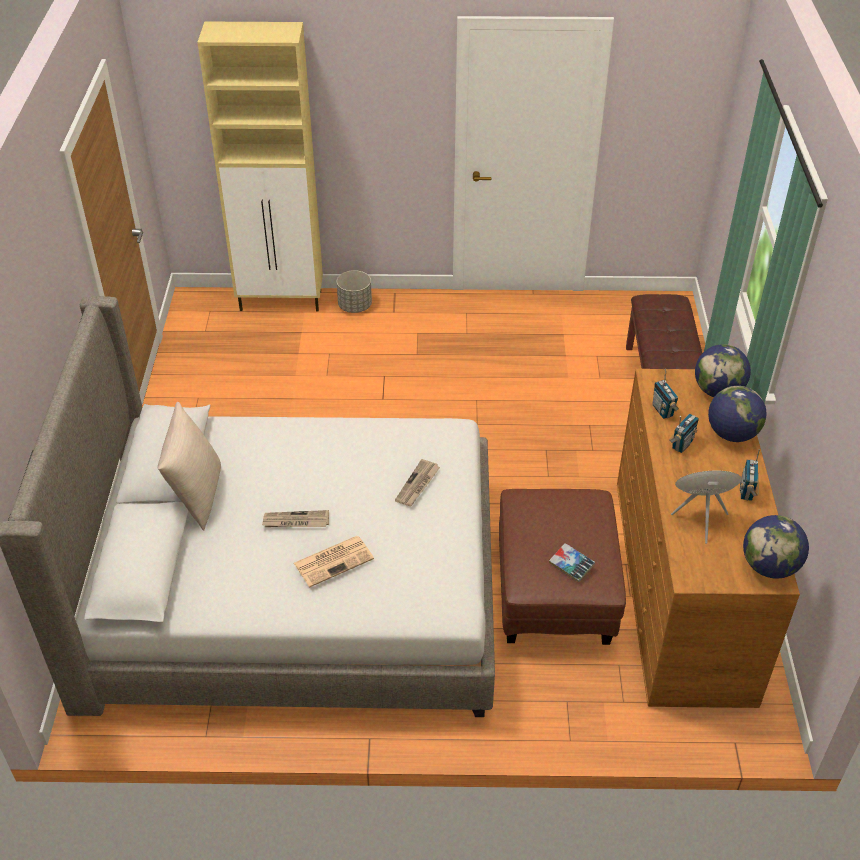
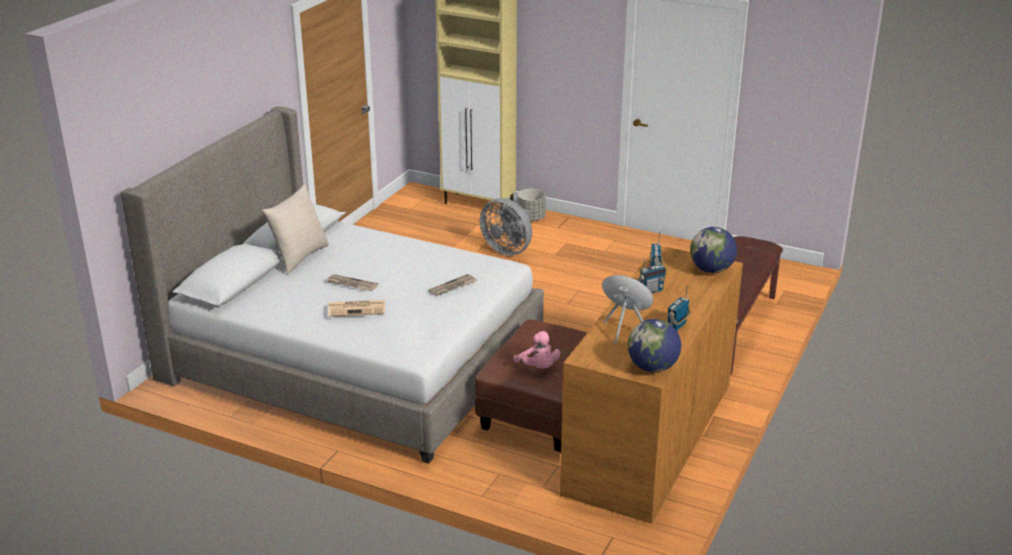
camera: 25 degrees right, 15 degrees down
book [549,543,595,582] -> pink plush toy [514,331,561,368]
globe [708,386,767,442] -> none
none -> grey fan [480,198,532,256]

